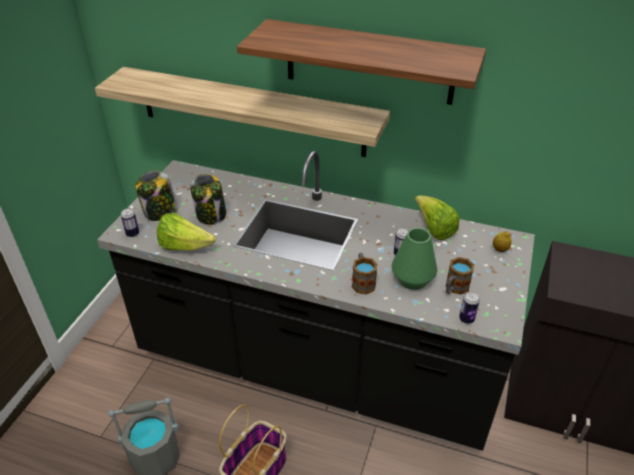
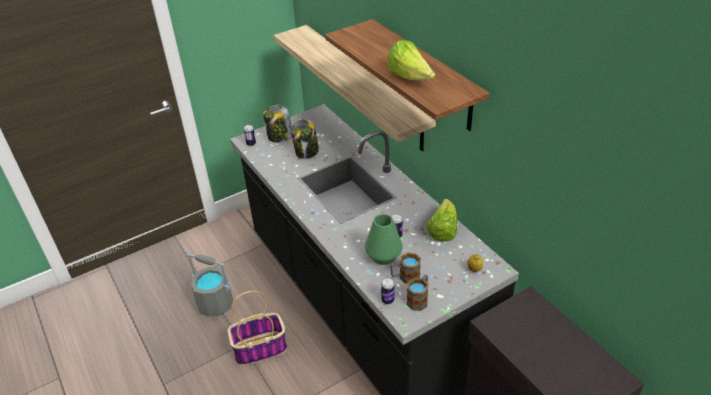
camera: 40 degrees right, 0 degrees up
lettuce [157,213,216,251] -> lettuce moved to [387,40,435,81]
mug [352,253,378,294] -> mug moved to [407,275,428,311]

